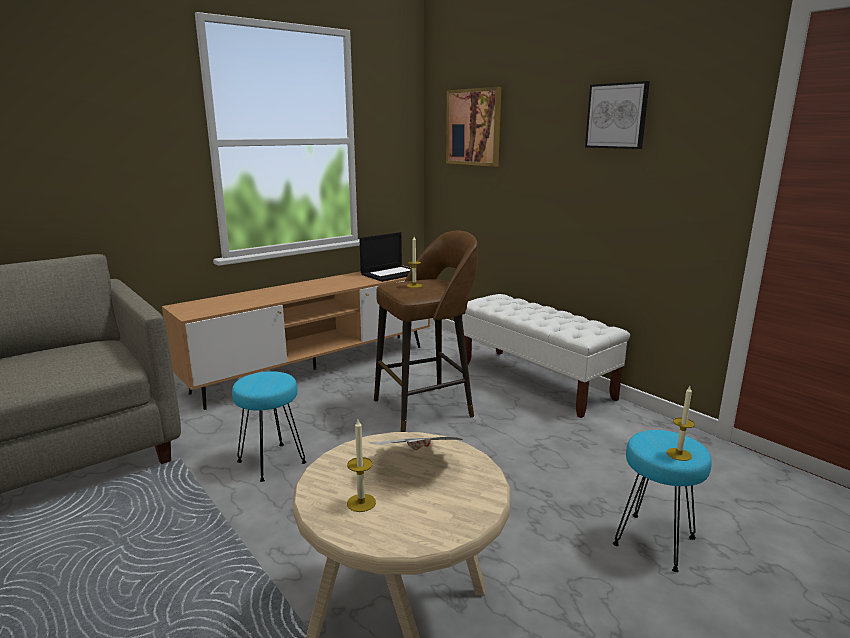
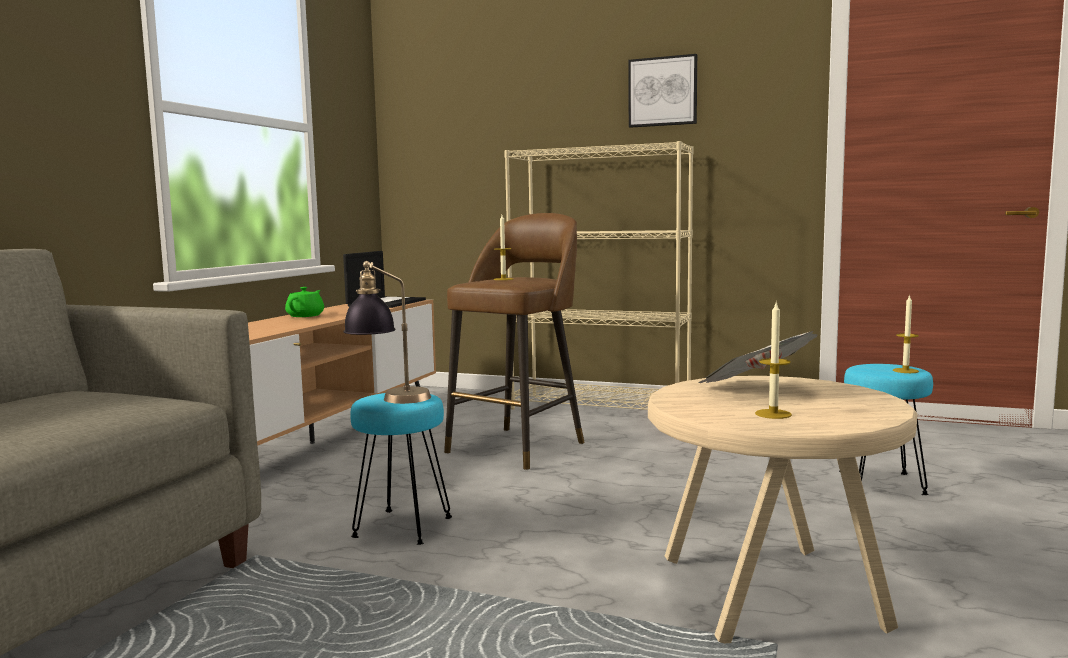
camera: 30 degrees left, 10 degrees down
picture [446,87,501,167] -> none
white bench [462,294,630,418] -> beige bookcase [504,141,694,410]
none -> green teapot [285,287,324,317]
none -> table lamp [343,261,431,404]

